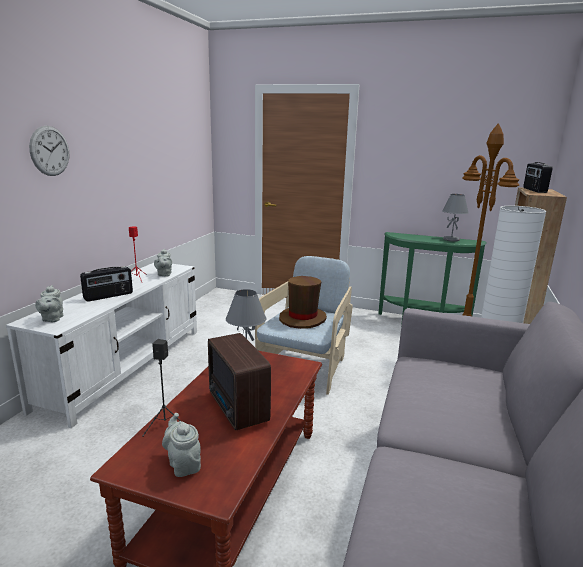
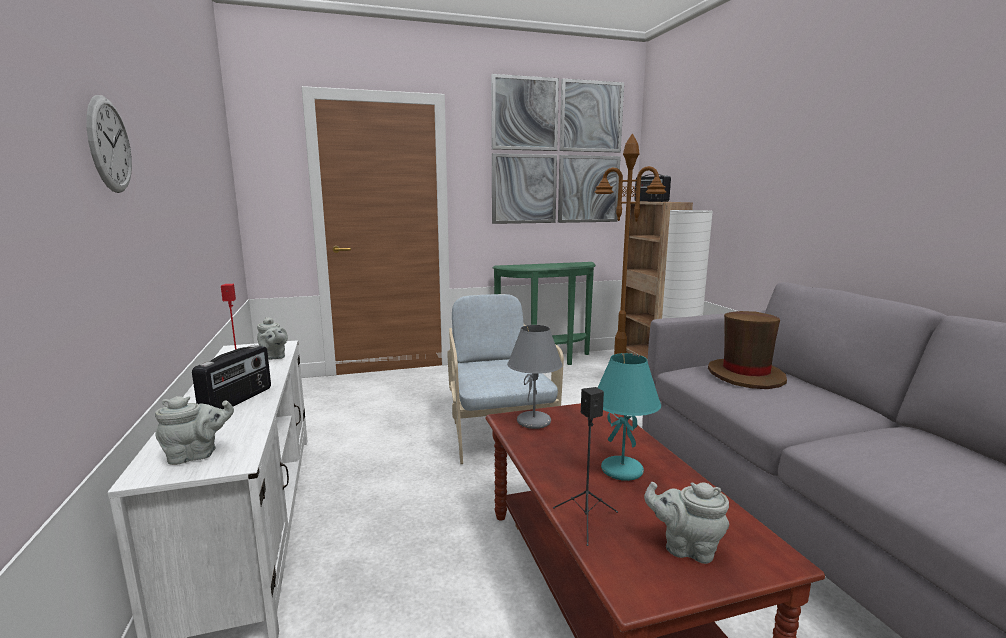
camera: 35 degrees left, 5 degrees down
grey teapot [35,285,63,322] -> grey teapot turned 75 degrees counterclockwise [155,396,234,465]
radio [208,333,271,430] -> turquoise table lamp [598,353,661,481]
brown hat [279,276,327,329] -> brown hat moved to [708,311,787,389]
grey table lamp [442,194,469,242] -> none
none -> picture [491,74,624,224]

